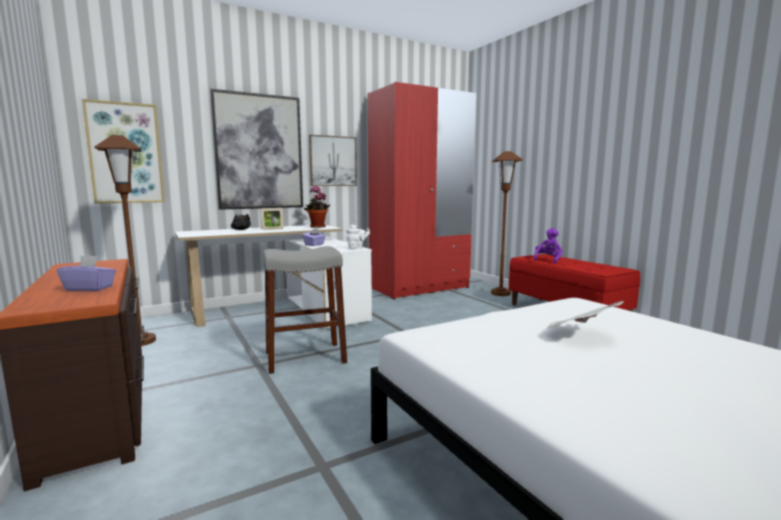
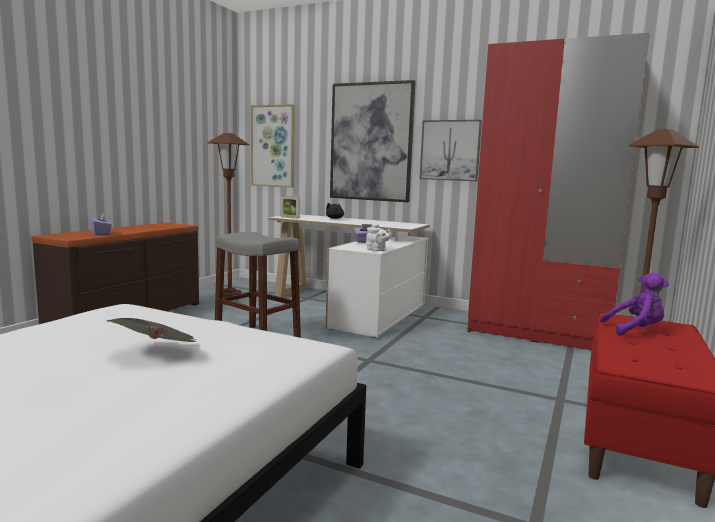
camera: 55 degrees right, 0 degrees up
picture frame [260,208,284,230] -> picture frame moved to [280,196,300,219]
potted plant [304,186,330,228] -> none

